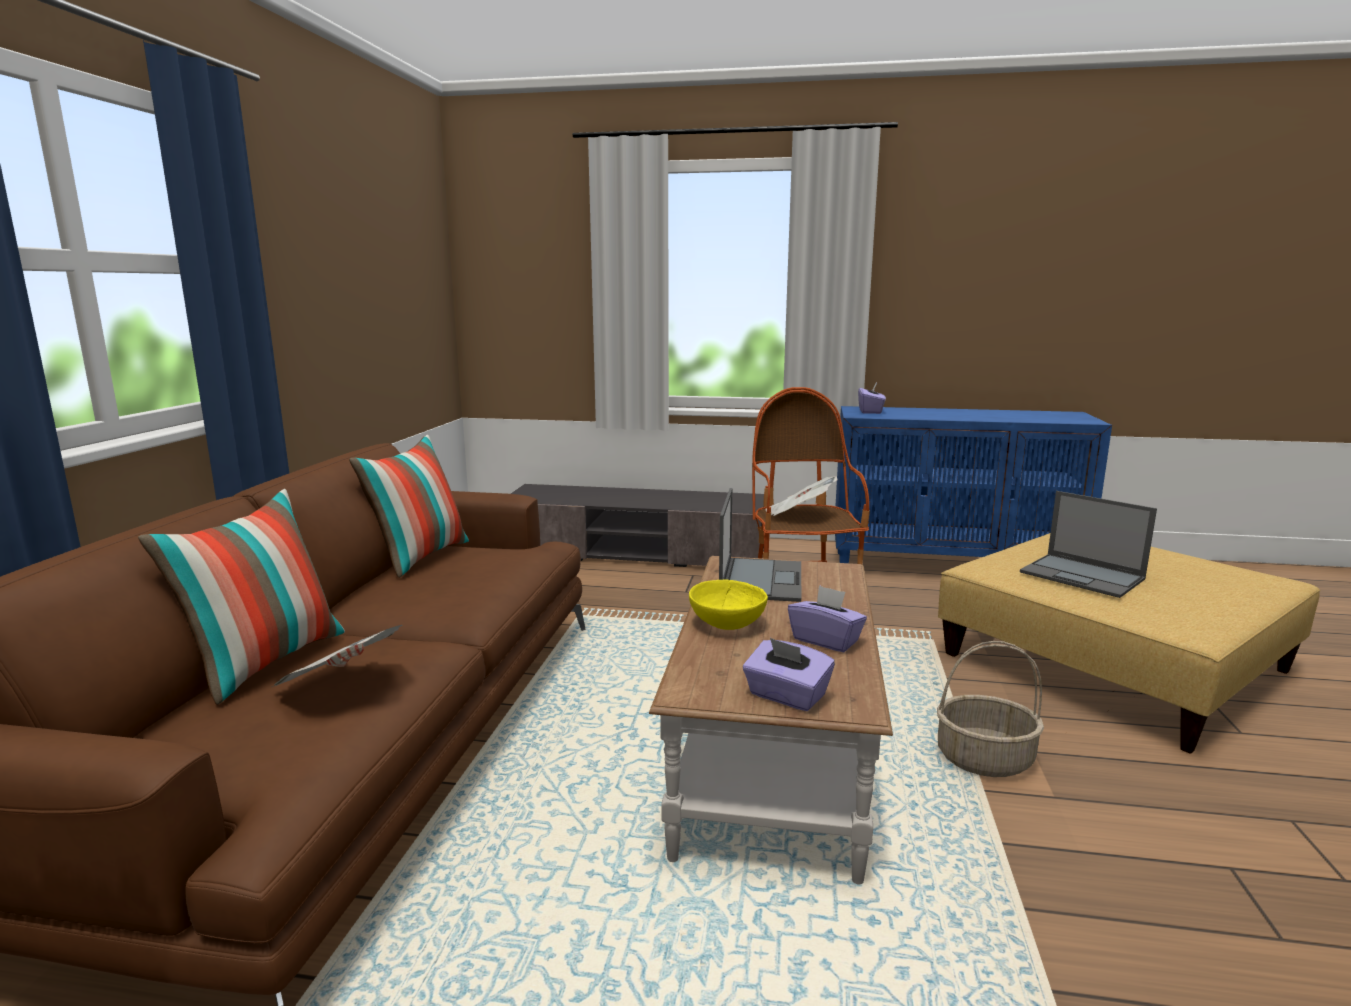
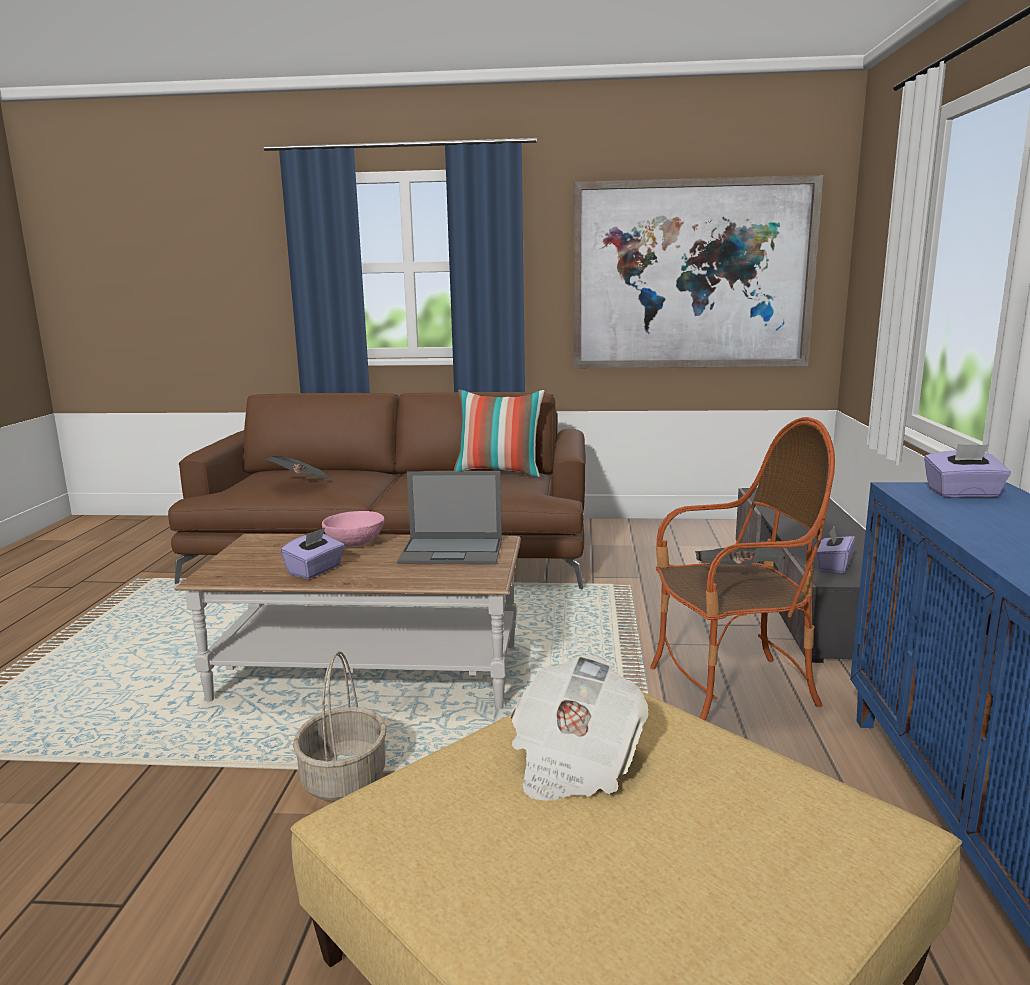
camera: 85 degrees right, 0 degrees up
pillow [138,489,345,705] -> none
yellow bowl [689,580,768,630] -> pink bowl [322,511,384,547]
purple tissue box [743,638,835,711] -> purple tissue box moved to [816,527,855,573]
laptop [1020,491,1157,598] -> newspaper [511,655,649,801]
none -> picture [574,175,823,368]

